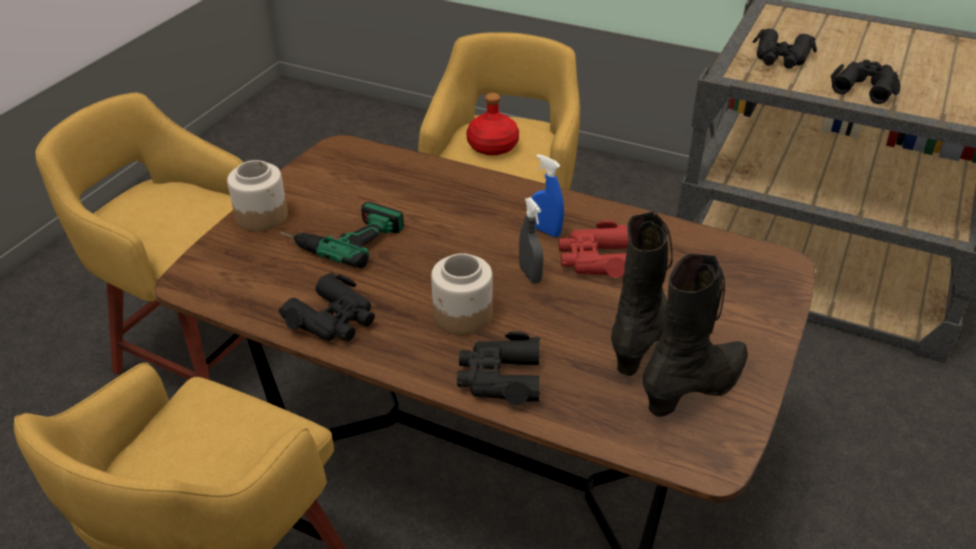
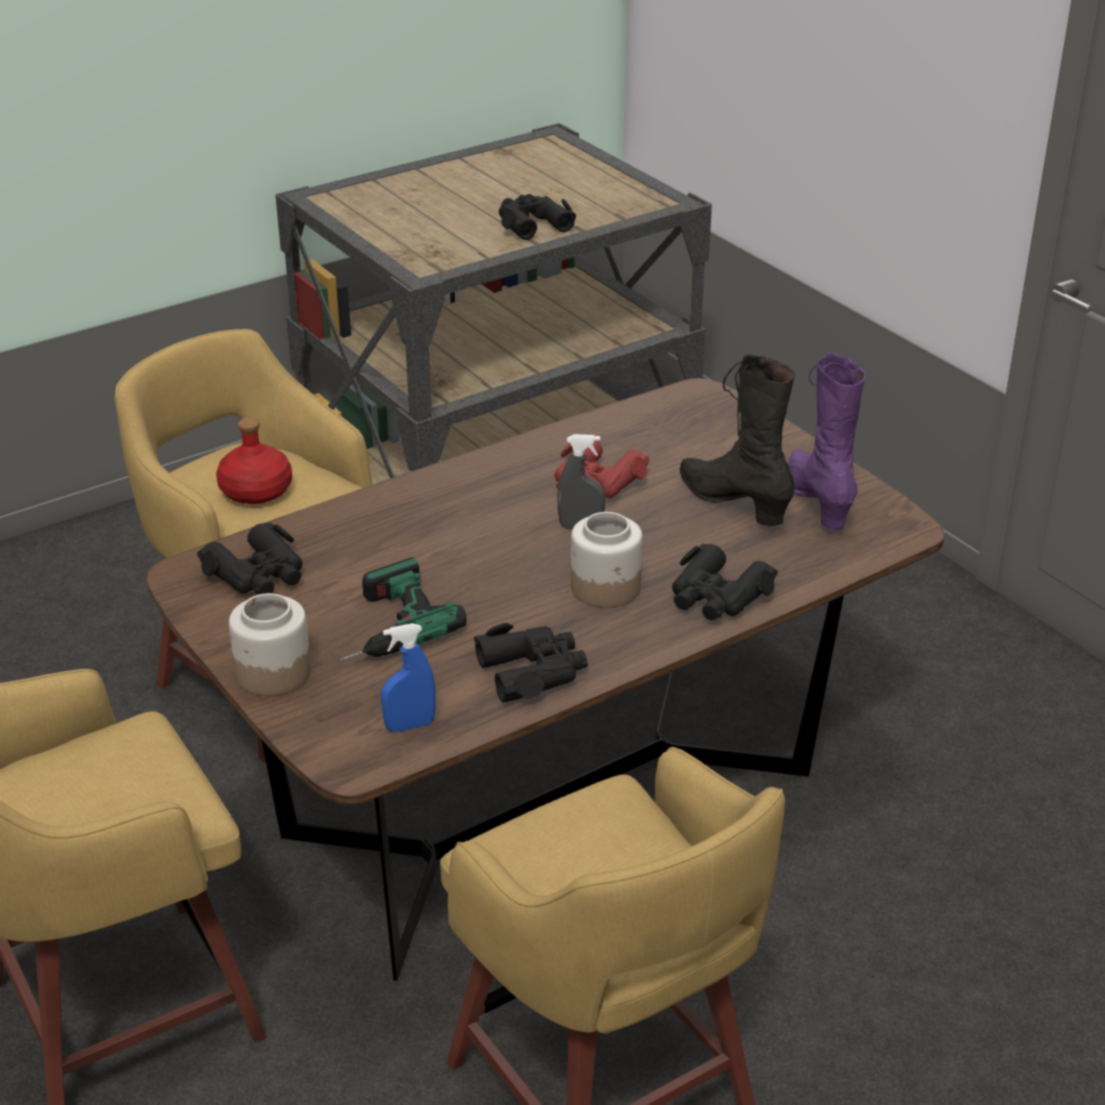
camera: 60 degrees left, 5 degrees down
blue spray bottle [532,154,564,237] -> blue spray bottle moved to [381,623,436,732]
black boot [643,254,748,417] -> purple boot [788,352,865,530]
black binoculars [753,29,817,69] -> black binoculars moved to [197,522,303,595]

